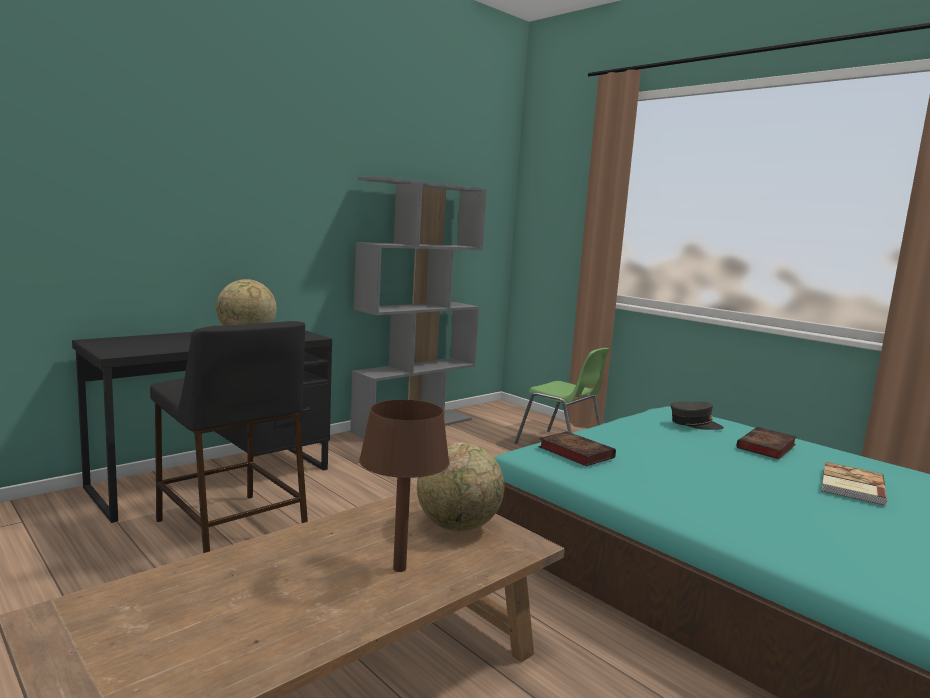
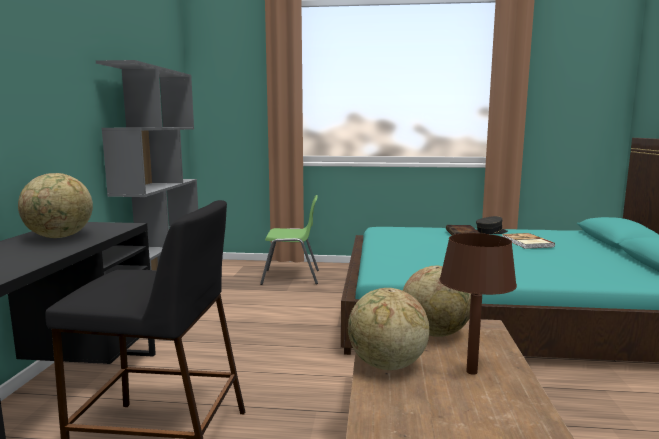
camera: 40 degrees left, 0 degrees up
book [539,431,616,466] -> none
grey cap [671,402,724,430] -> grey cap moved to [476,216,508,234]
none -> globe [348,288,429,370]

